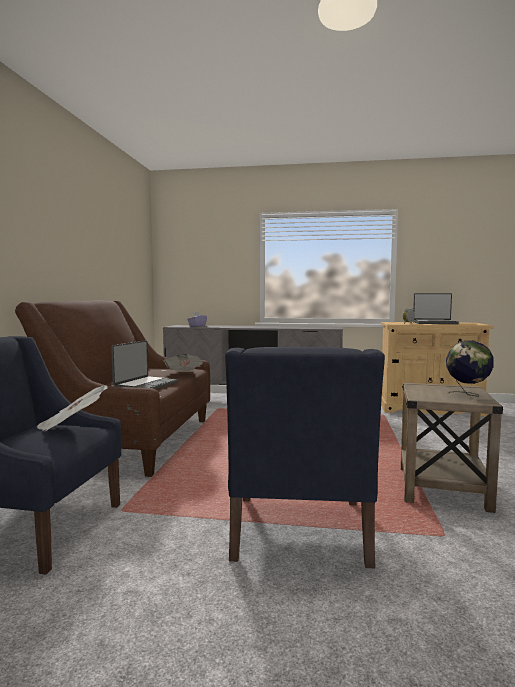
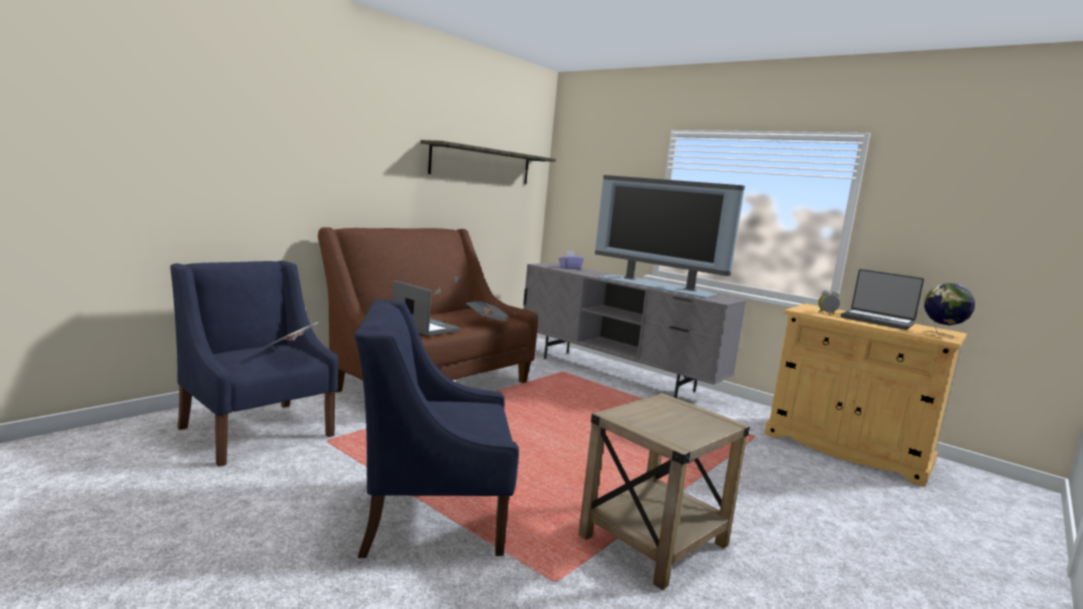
camera: 30 degrees right, 5 degrees up
laptop [111,340,178,389] -> laptop turned 105 degrees counterclockwise [392,280,461,336]
blue armchair [225,347,385,568] -> blue armchair turned 45 degrees clockwise [354,300,519,558]
globe [446,341,494,397] -> globe moved to [923,283,975,338]
none -> shelf [420,140,556,184]
none -> television [595,175,745,298]

